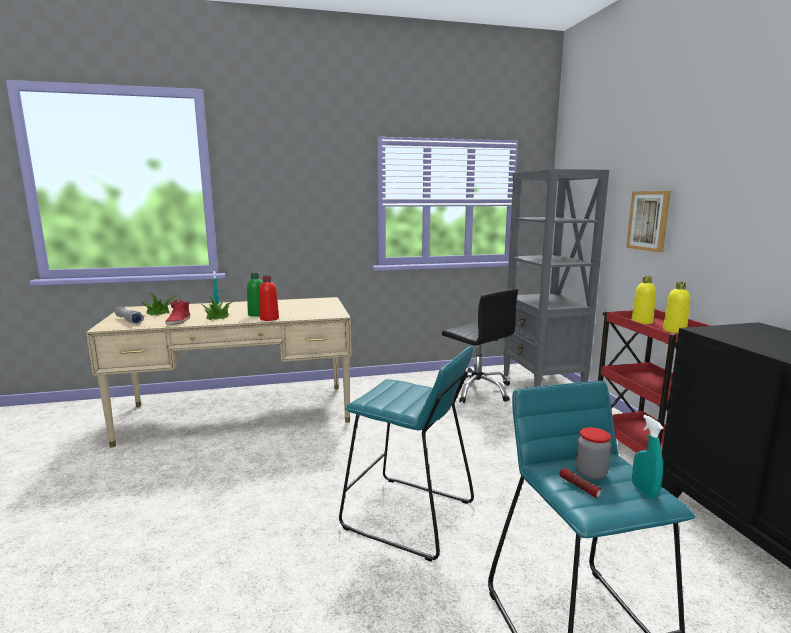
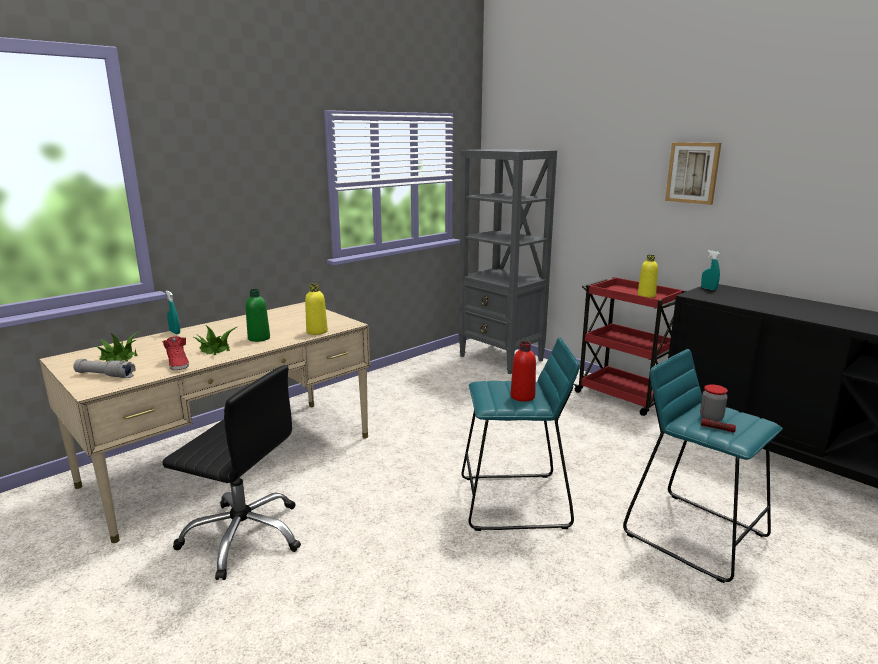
camera: 30 degrees left, 5 degrees up
red bottle [259,276,279,321] -> red bottle moved to [510,341,536,402]
black office chair [442,289,518,403] -> black office chair moved to [162,365,301,580]
picture [626,191,671,252] -> picture moved to [665,142,721,205]
yellow bottle [631,276,656,324] -> yellow bottle moved to [305,284,328,335]
turquoise spray bottle [632,415,663,499] -> turquoise spray bottle moved to [701,250,720,290]

